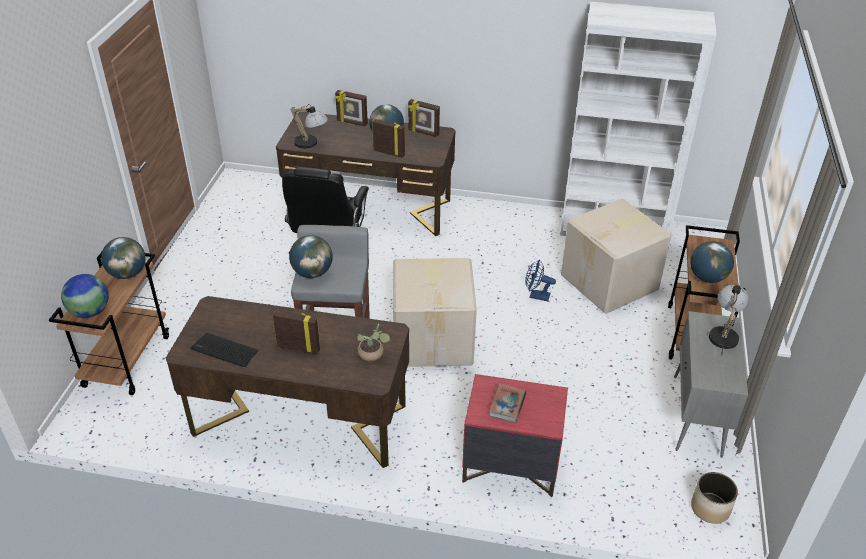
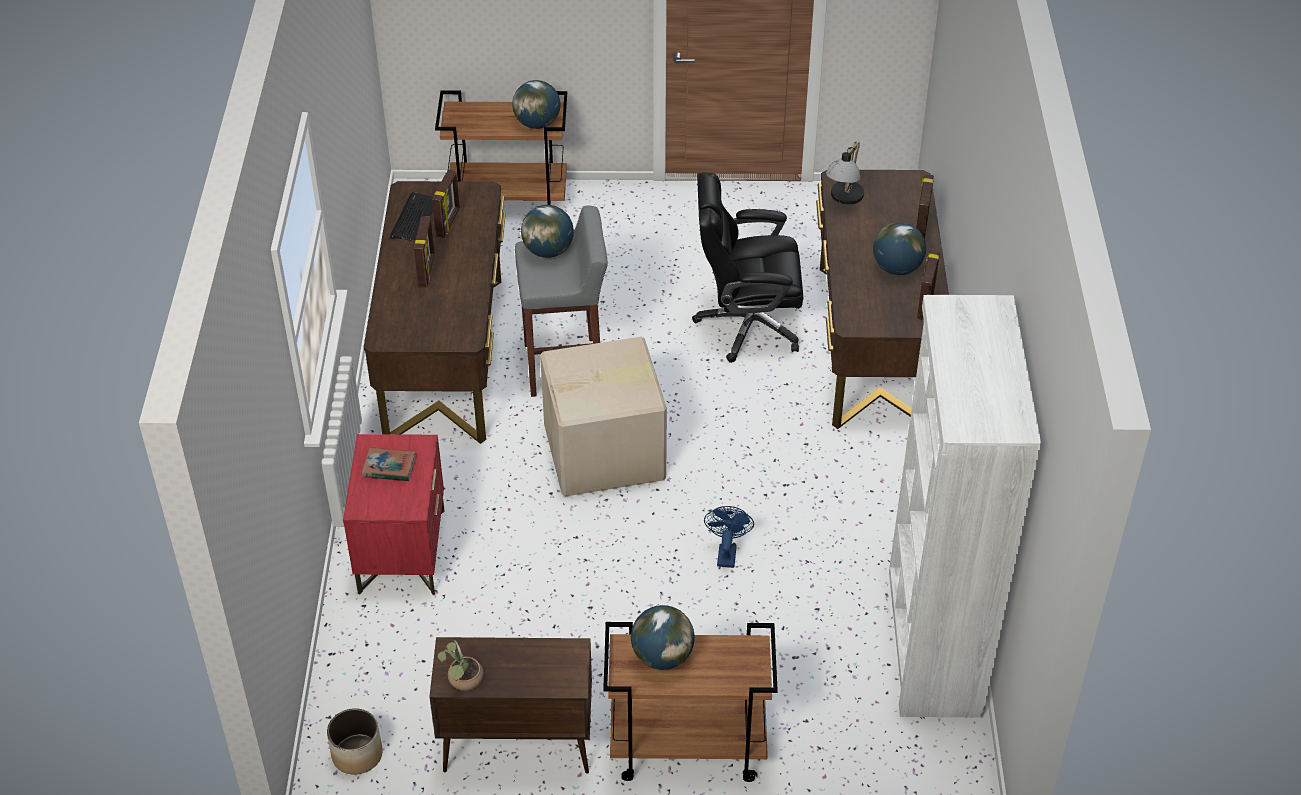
camera: 80 degrees right, 5 degrees up
globe [61,274,109,318] -> none
potted plant [357,324,391,361] -> potted plant moved to [438,640,484,691]
picture frame [372,119,405,158] -> picture frame moved to [432,170,460,238]
cardboard box [561,198,671,314] -> none
grey cabinet [674,311,748,458] -> brown cabinet [429,637,592,774]
table lamp [709,284,749,356] -> none

